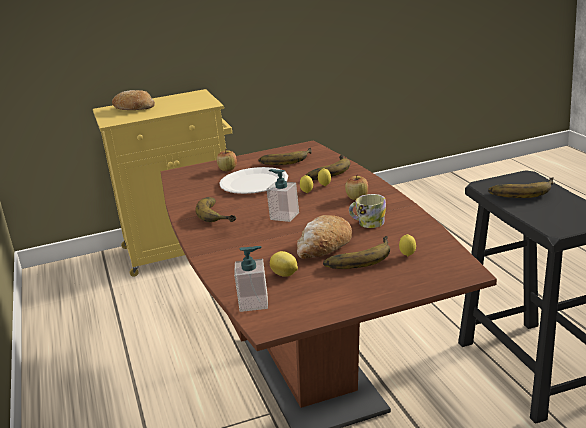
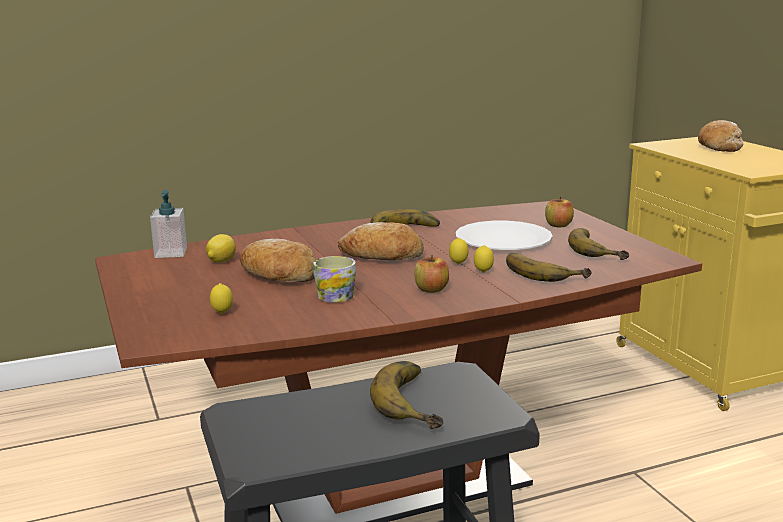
camera: 85 degrees right, 5 degrees down
soap dispenser [266,169,299,222] -> bread [338,222,424,260]
banana [323,236,390,269] -> none

